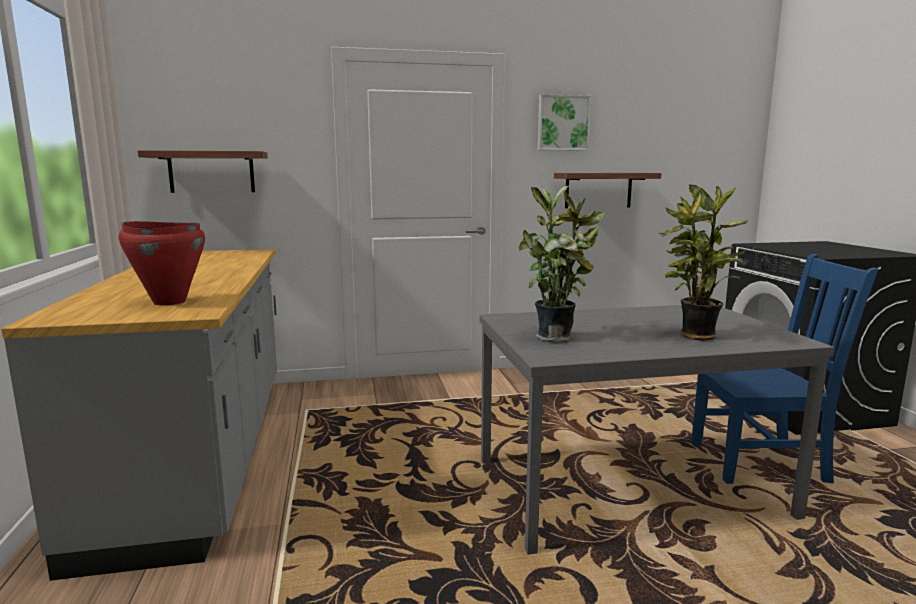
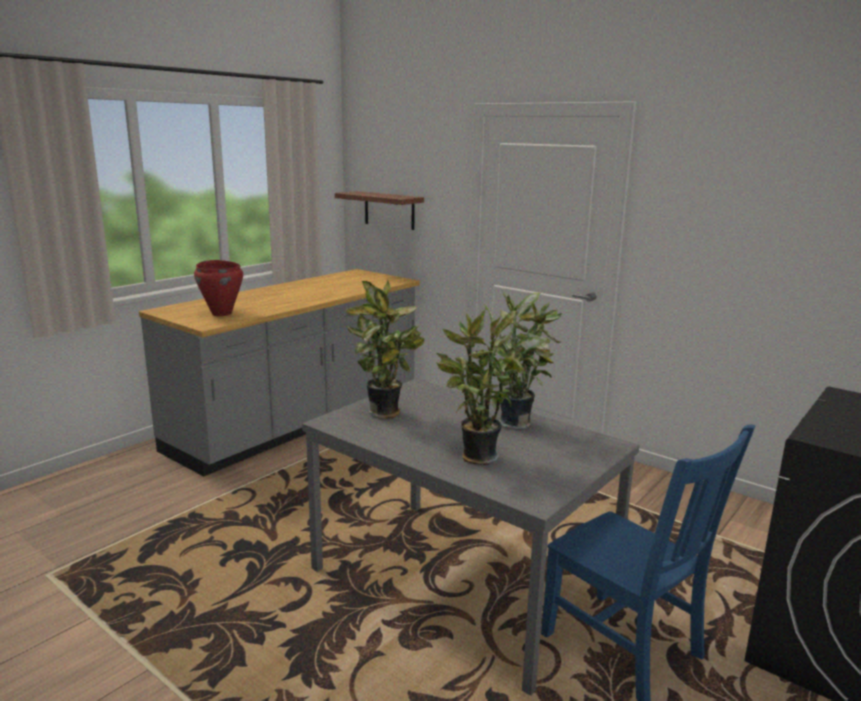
camera: 50 degrees right, 5 degrees up
picture [538,95,591,151] -> none
shelf [554,173,662,208] -> none
none -> potted plant [489,291,562,430]

